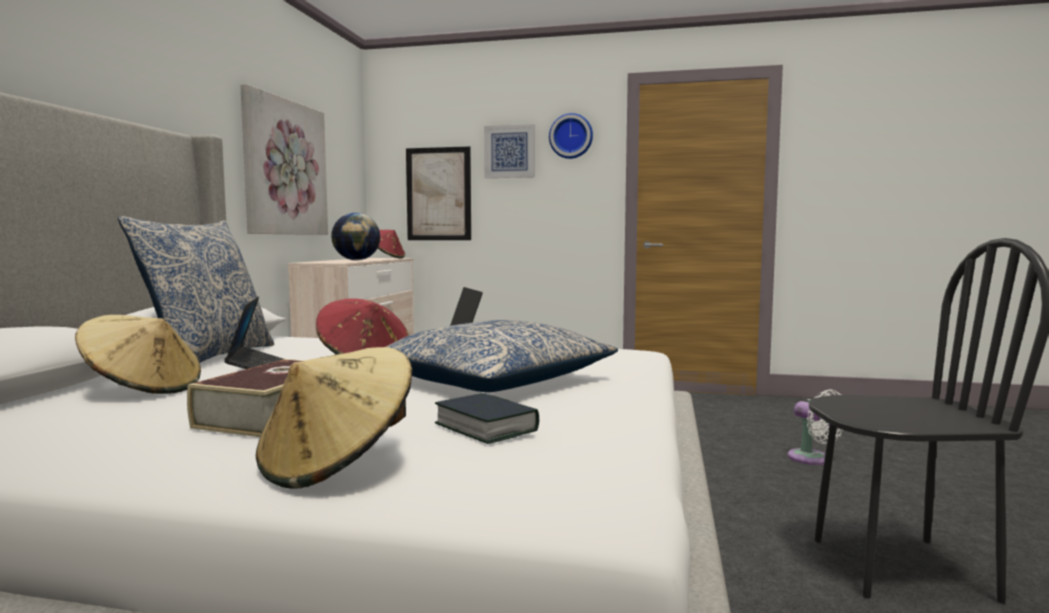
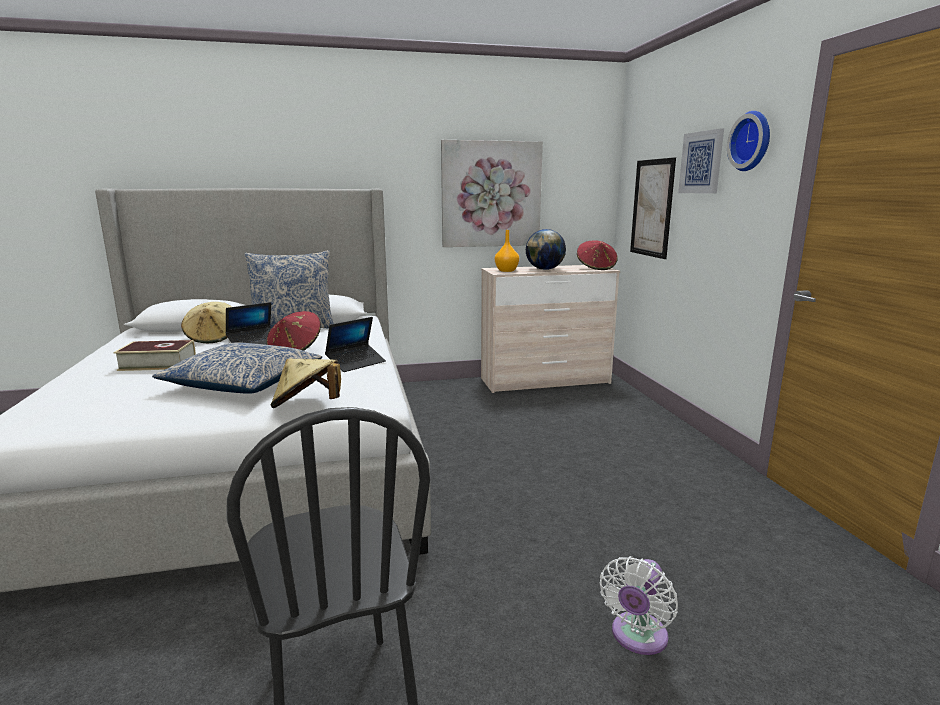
camera: 65 degrees right, 10 degrees up
beige hat [256,347,412,489] -> beige hat moved to [271,358,341,408]
book [435,393,539,444] -> none
none -> orange vase [495,230,519,272]

